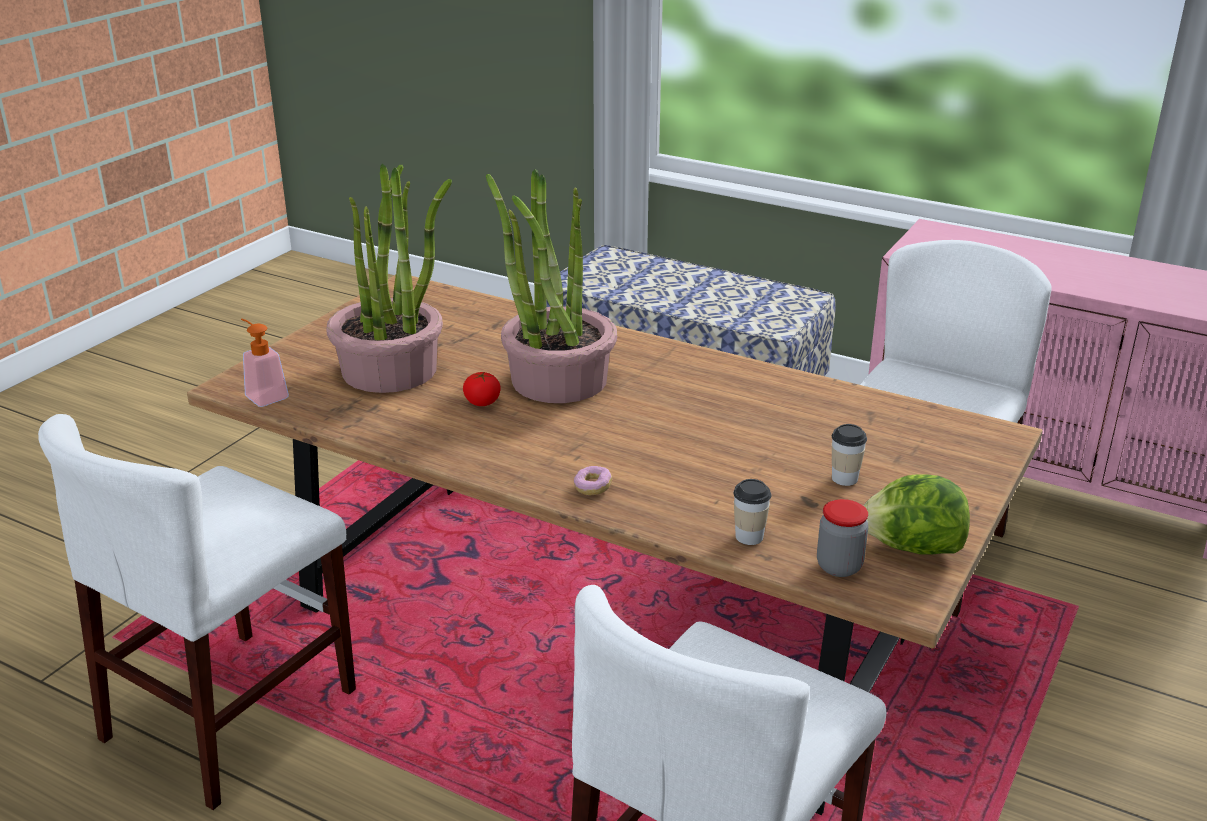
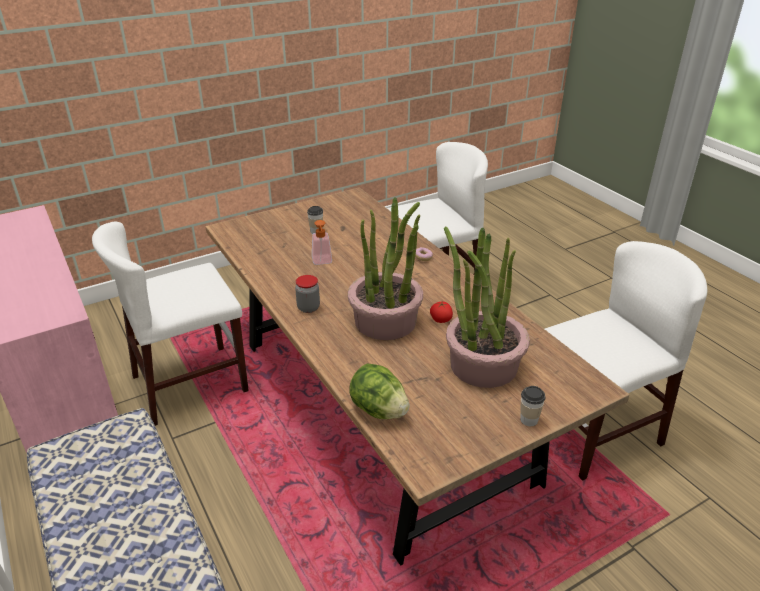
camera: 150 degrees left, 5 degrees up
soap dispenser [241,318,289,407] -> soap dispenser moved to [312,220,332,265]
cup [733,479,771,545] -> cup moved to [520,386,546,426]
jar [817,499,868,577] -> jar moved to [295,275,320,313]
lettuce [863,474,970,555] -> lettuce moved to [349,363,410,419]

